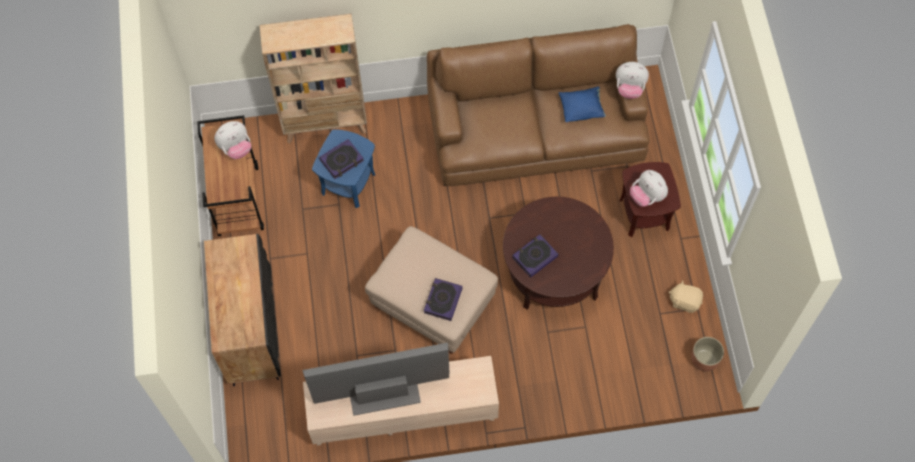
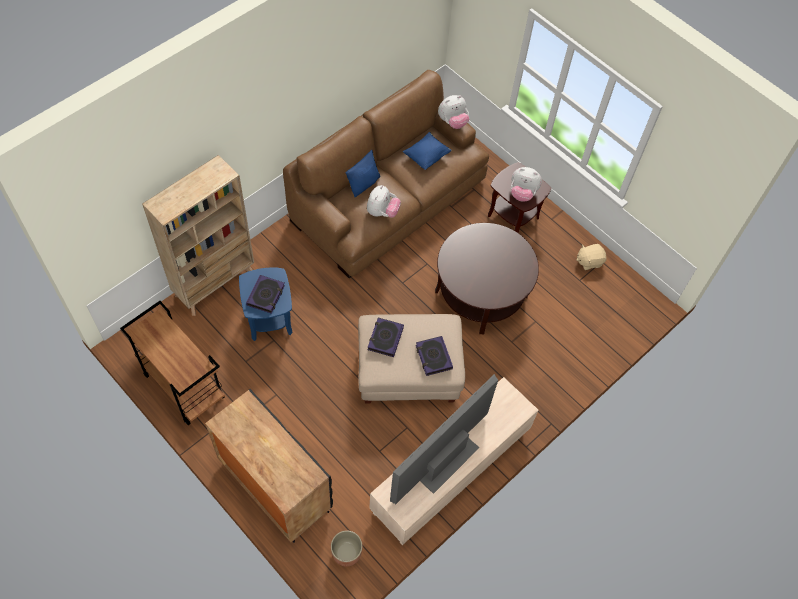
camera: 40 degrees left, 5 degrees down
plush toy [214,121,251,159] -> plush toy moved to [367,185,401,218]
book [512,234,559,278] -> book moved to [368,318,404,357]
planter [691,337,724,371] -> planter moved to [331,530,363,566]
none -> blue pillow [346,150,380,197]

